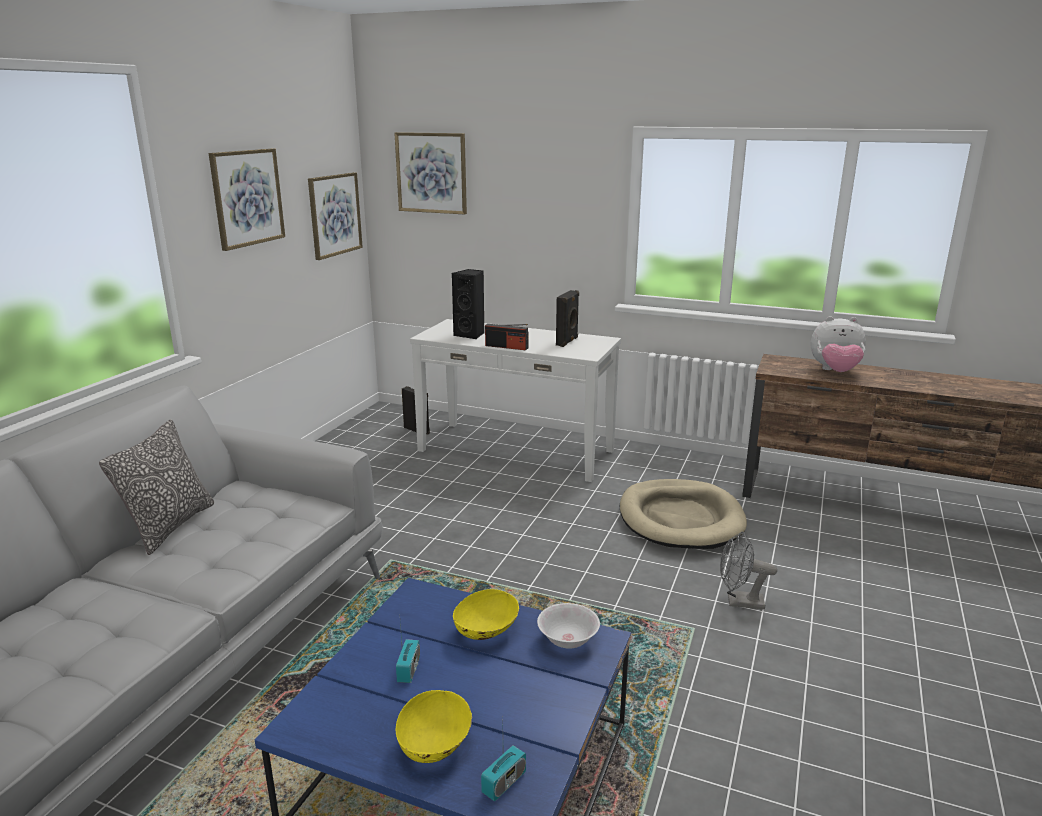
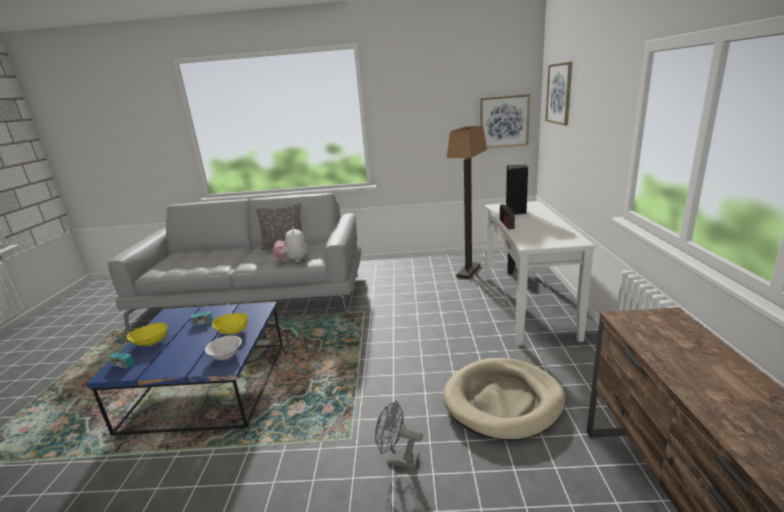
camera: 70 degrees right, 0 degrees up
picture [208,148,285,251] -> none
black speaker [556,290,579,347] -> none
grey fan [720,532,777,610] -> grey fan turned 60 degrees counterclockwise [375,401,423,469]
plush toy [811,316,866,372] -> plush toy moved to [273,227,308,262]
none -> floor lamp [447,126,487,279]

